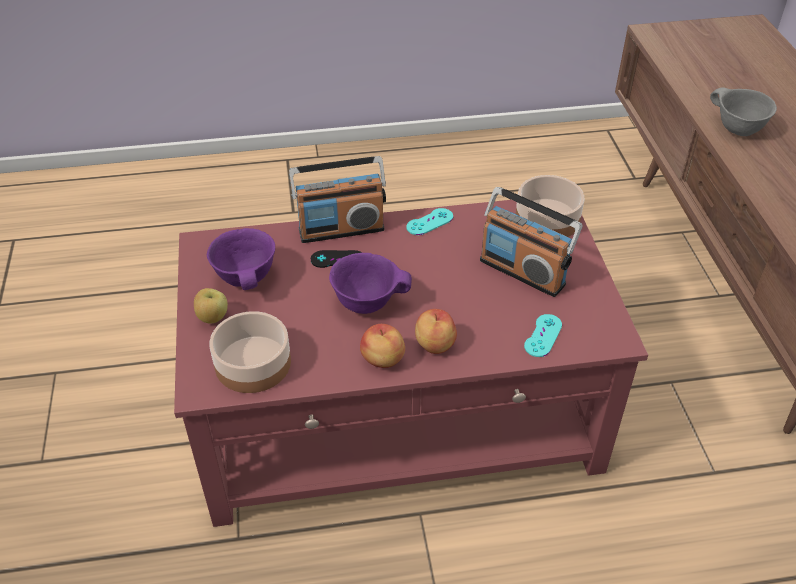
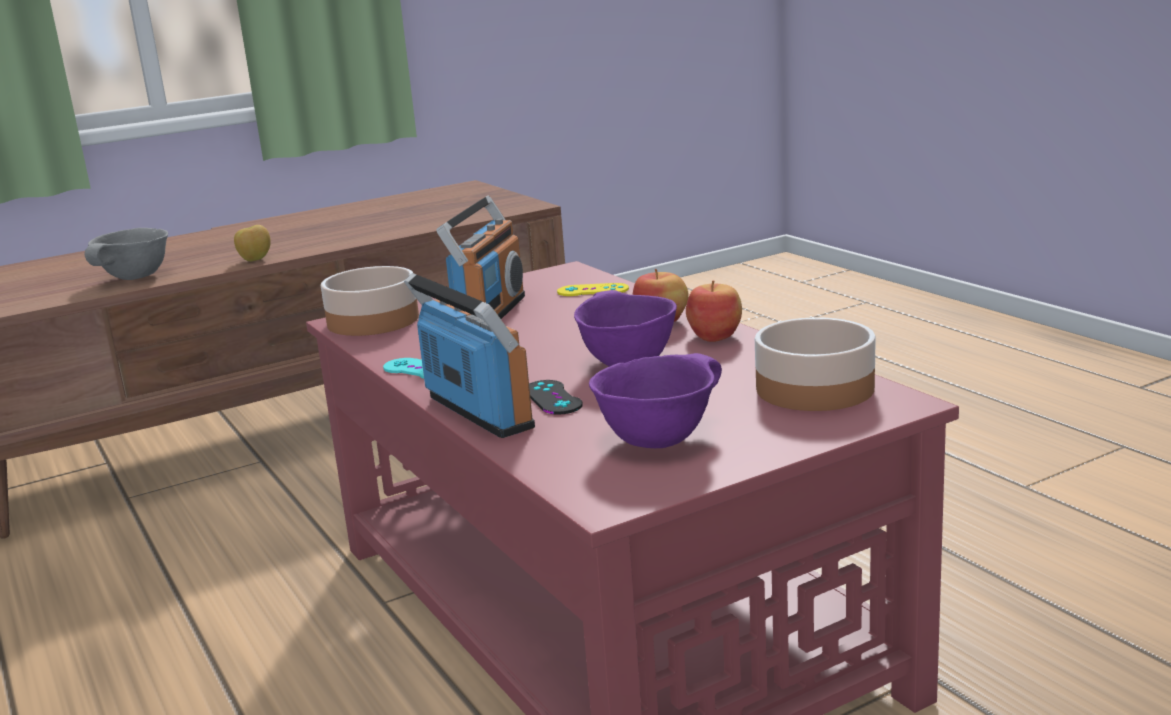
camera: 110 degrees left, 25 degrees down
apple [194,288,228,323] -> apple moved to [234,225,271,262]
turquoise game controller [524,314,562,357] -> yellow game controller [557,283,629,296]

